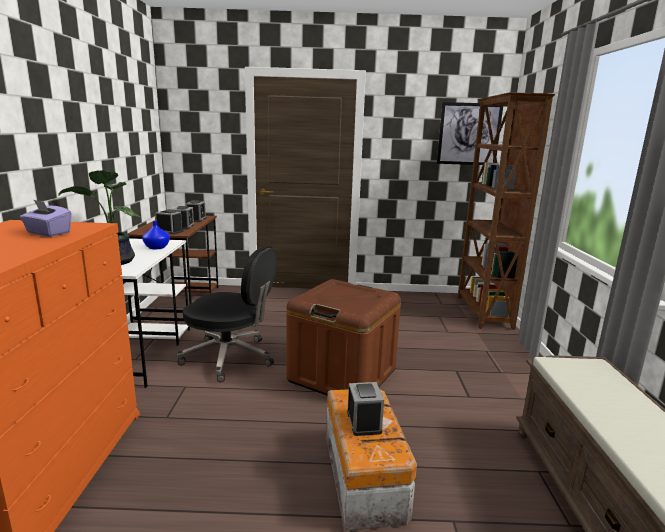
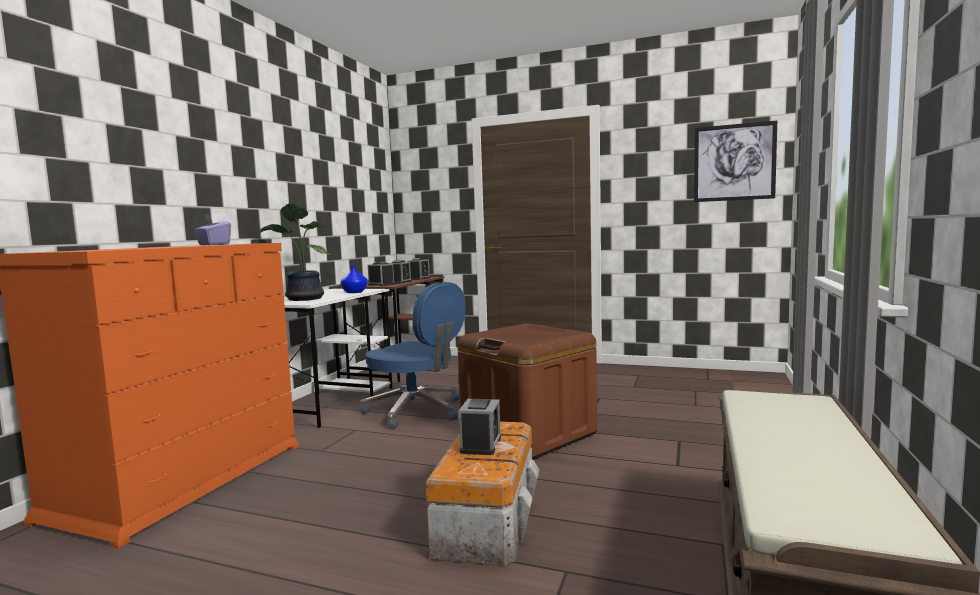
camera: 20 degrees right, 10 degrees down
black office chair [177,246,277,382] -> blue office chair [360,282,466,430]
brown bookcase [457,92,555,330] -> none

